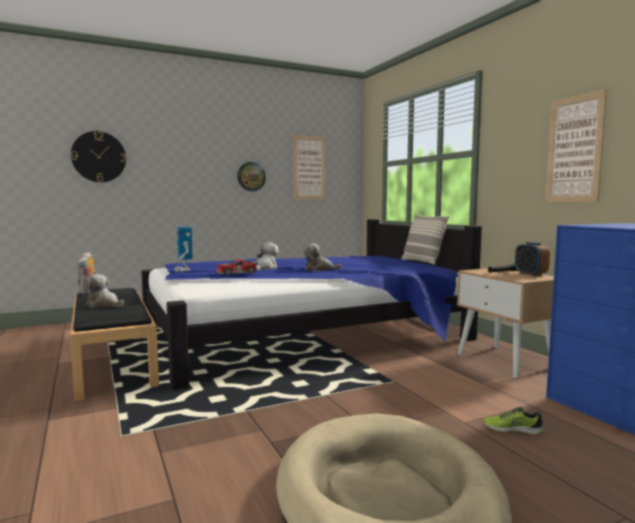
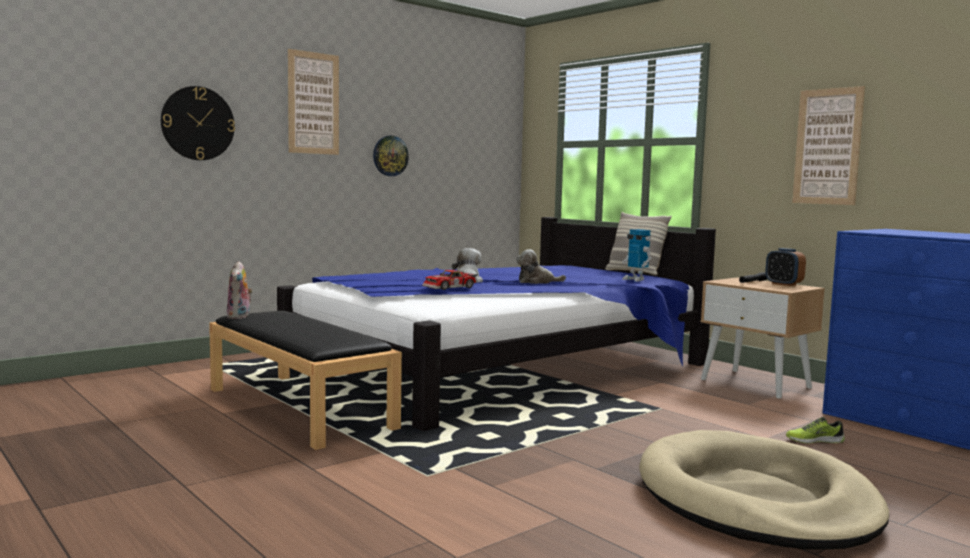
camera: 15 degrees left, 0 degrees up
plush toy [83,274,124,308] -> none
toy robot [174,227,193,272] -> toy robot moved to [622,229,651,282]
picture [293,135,325,199] -> picture moved to [288,49,339,155]

